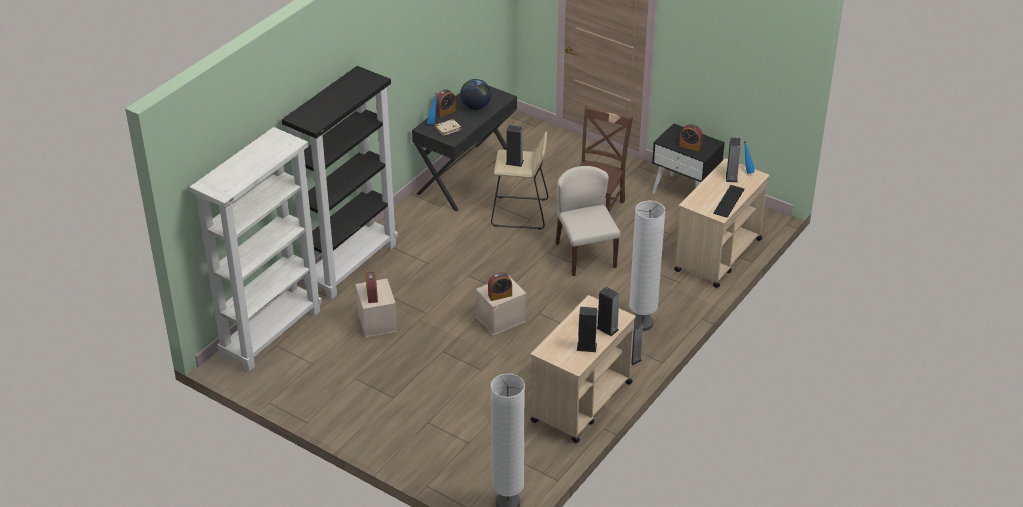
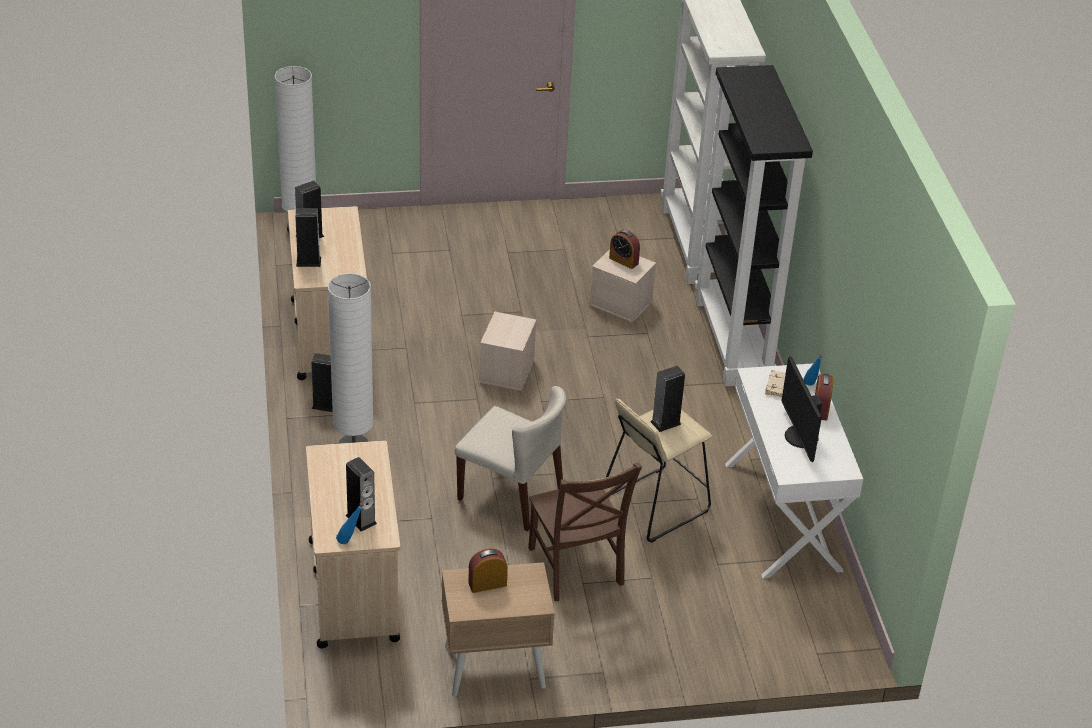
camera: 135 degrees right, 0 degrees up
black desk [412,85,517,211] -> white desk [725,363,863,579]
globe [460,79,491,110] -> monitor [781,356,822,462]
alarm clock [488,272,512,301] -> none
black nightstand [652,123,725,194] -> beige nightstand [442,562,555,696]
keyboard [713,185,744,218] -> none

